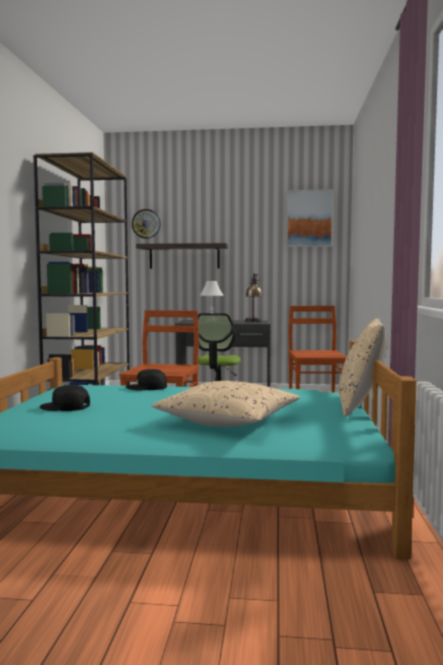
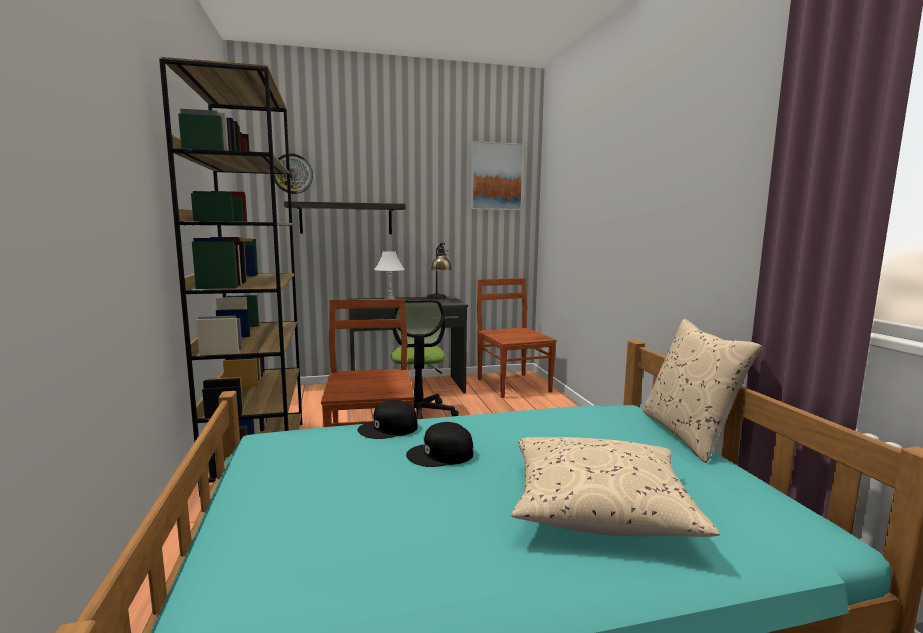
camera: 20 degrees left, 5 degrees up
black cap [40,385,90,411] -> black cap moved to [406,422,473,467]

